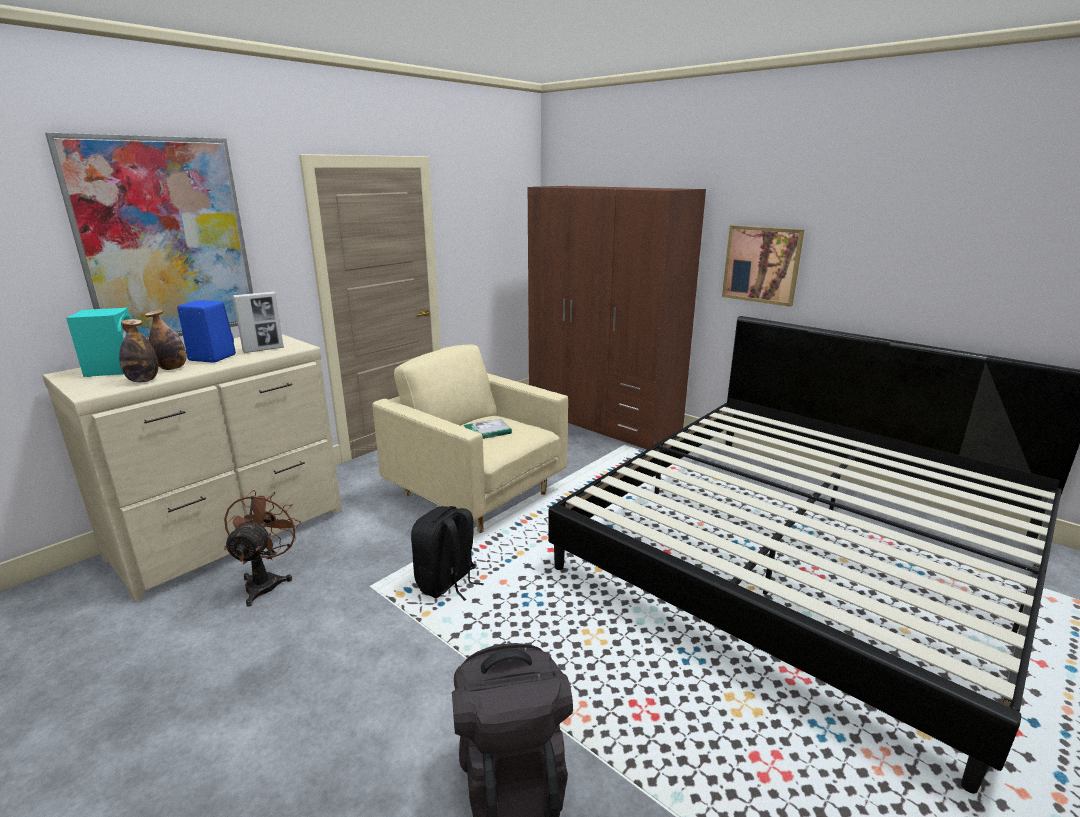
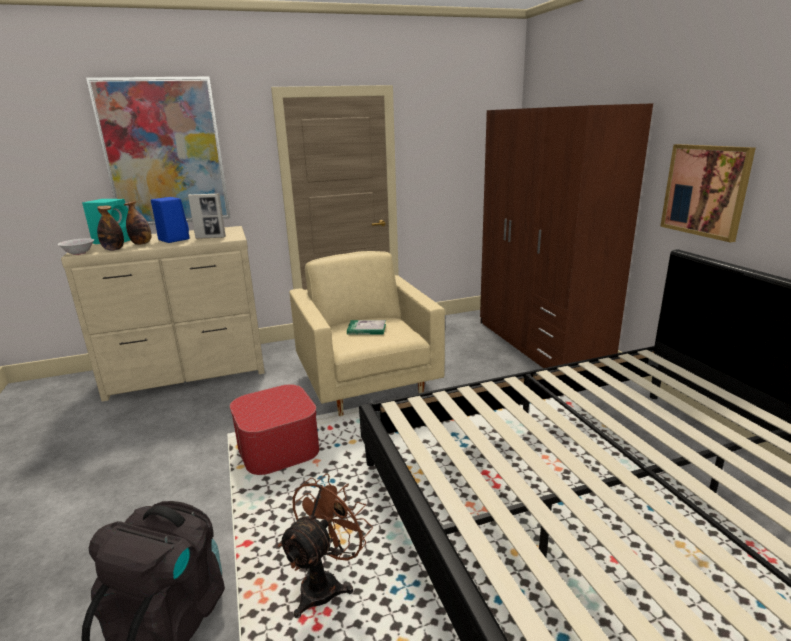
camera: 30 degrees right, 0 degrees up
brown fan [224,490,301,606] -> brown fan moved to [278,473,373,618]
black backpack [411,506,484,601] -> ottoman [230,384,319,475]
none -> white bowl [57,238,94,255]

